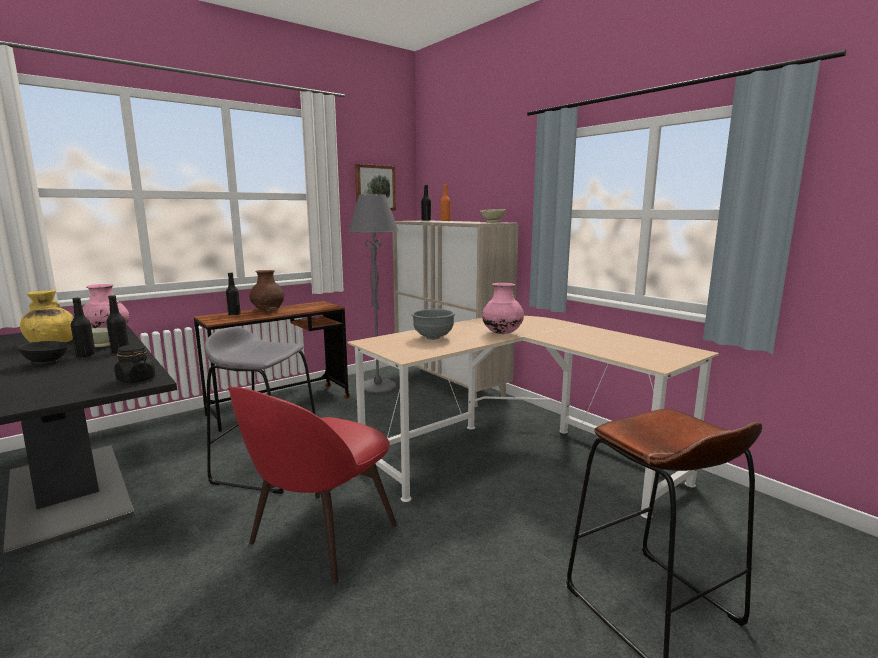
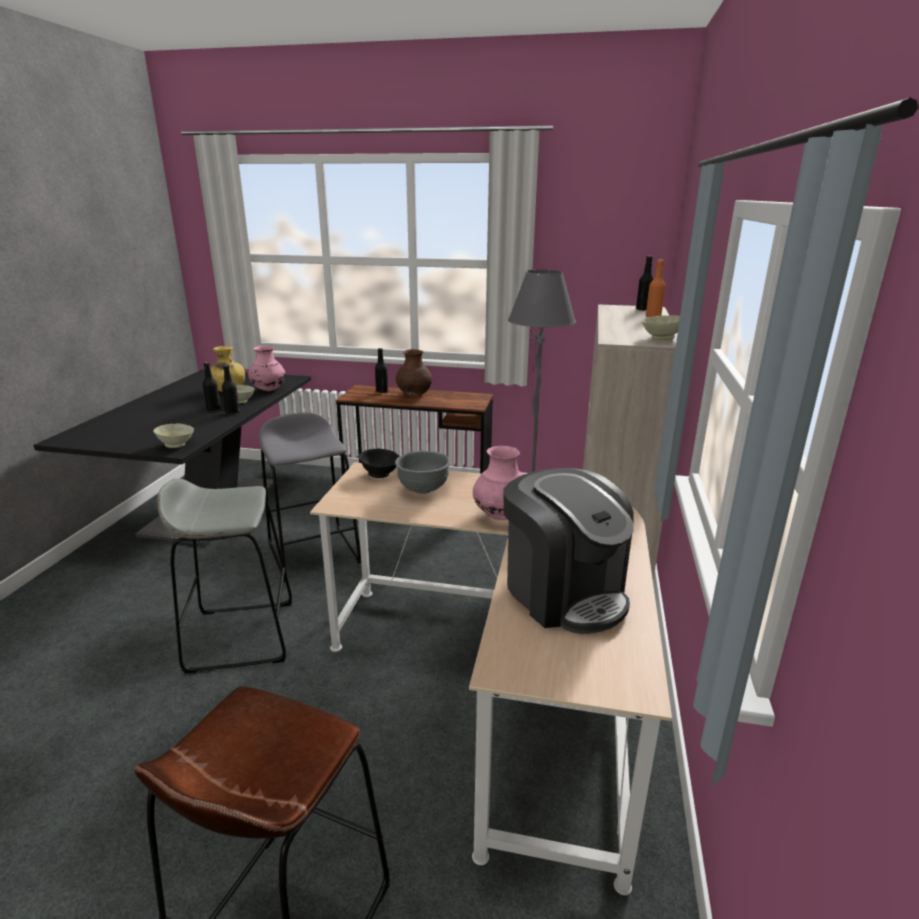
camera: 50 degrees right, 10 degrees up
black bowl [17,341,69,366] -> black bowl moved to [359,449,399,478]
black jar [115,344,156,383] -> beige bowl [153,424,194,448]
red chair [228,387,397,584] -> grey stool [157,478,293,674]
picture [355,164,396,211] -> none
none -> coffee machine [503,468,634,634]

